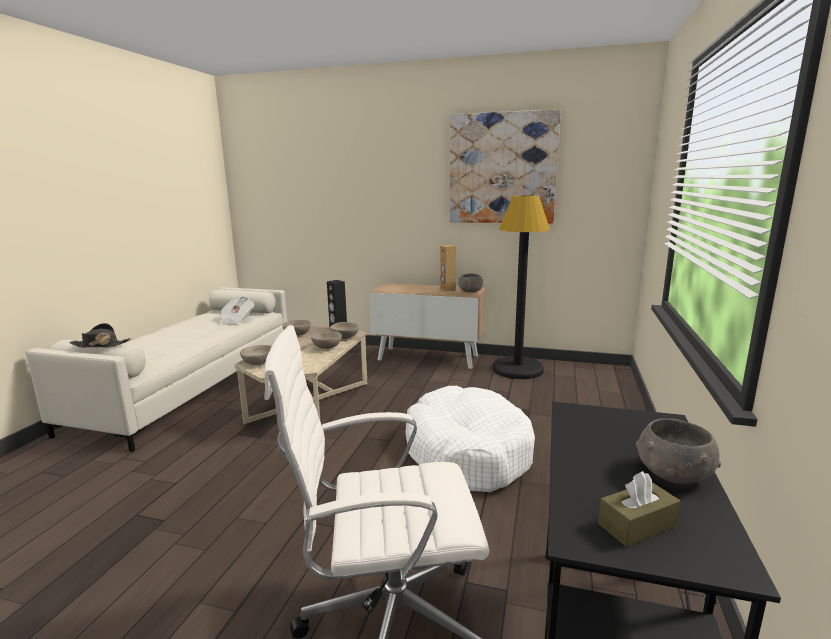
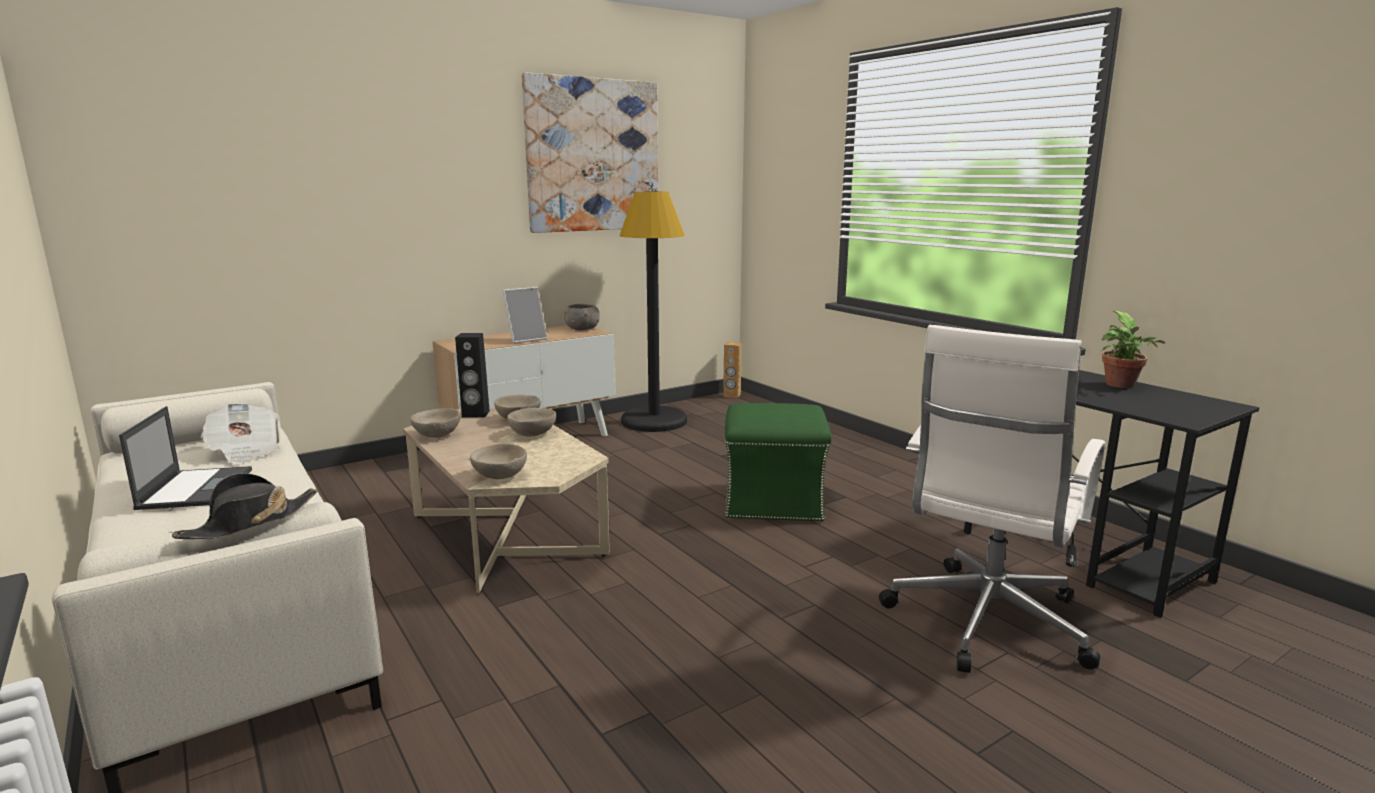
camera: 50 degrees left, 0 degrees up
white dog bed [405,386,535,492] -> green ottoman [725,403,832,522]
brown speaker [440,245,456,291] -> brown speaker moved to [723,342,741,398]
brown tissue box [598,471,681,547] -> none
grey bowl [636,418,721,484] -> potted plant [1102,311,1166,388]
none -> laptop [119,406,252,510]
none -> picture frame [503,287,548,344]

